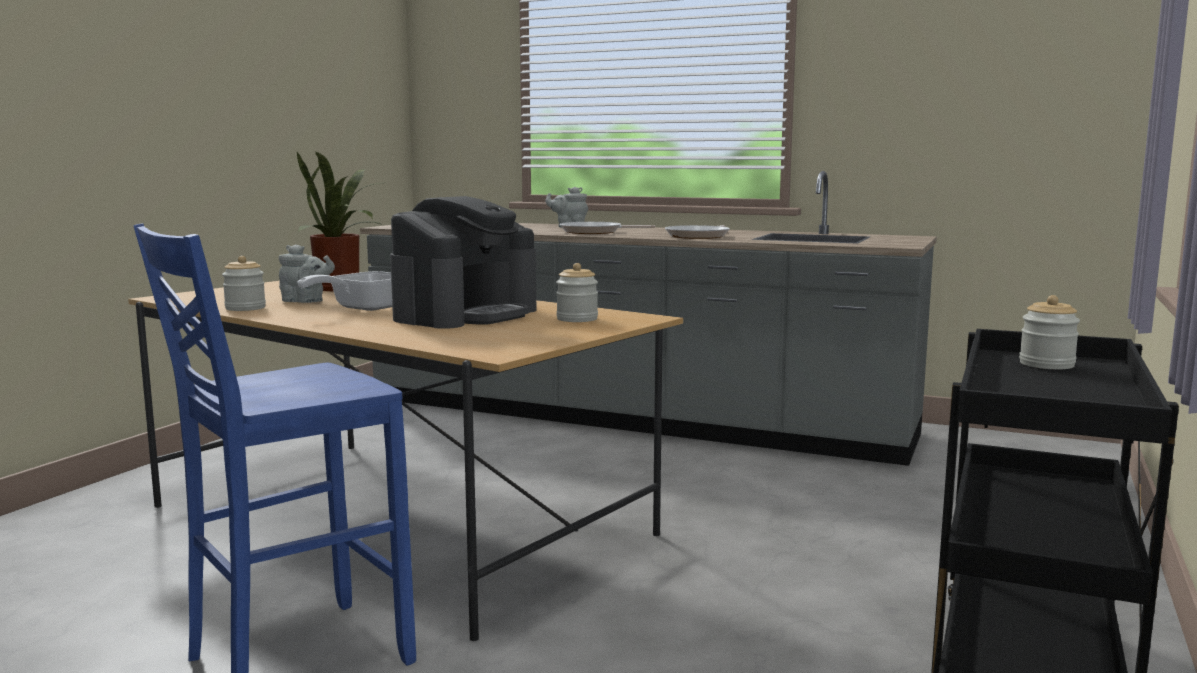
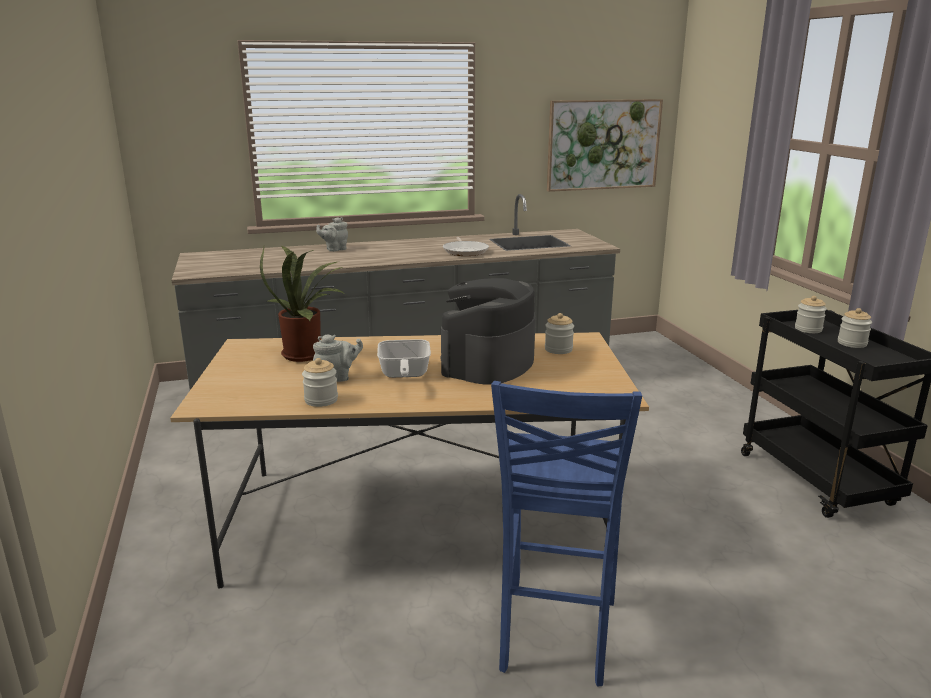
camera: 40 degrees left, 10 degrees up
coffee machine [390,196,536,329] -> coffee machine turned 150 degrees counterclockwise [441,278,536,384]
frying pan [560,222,655,234] -> none
none -> picture [547,99,663,192]
none -> jar [838,308,872,348]

